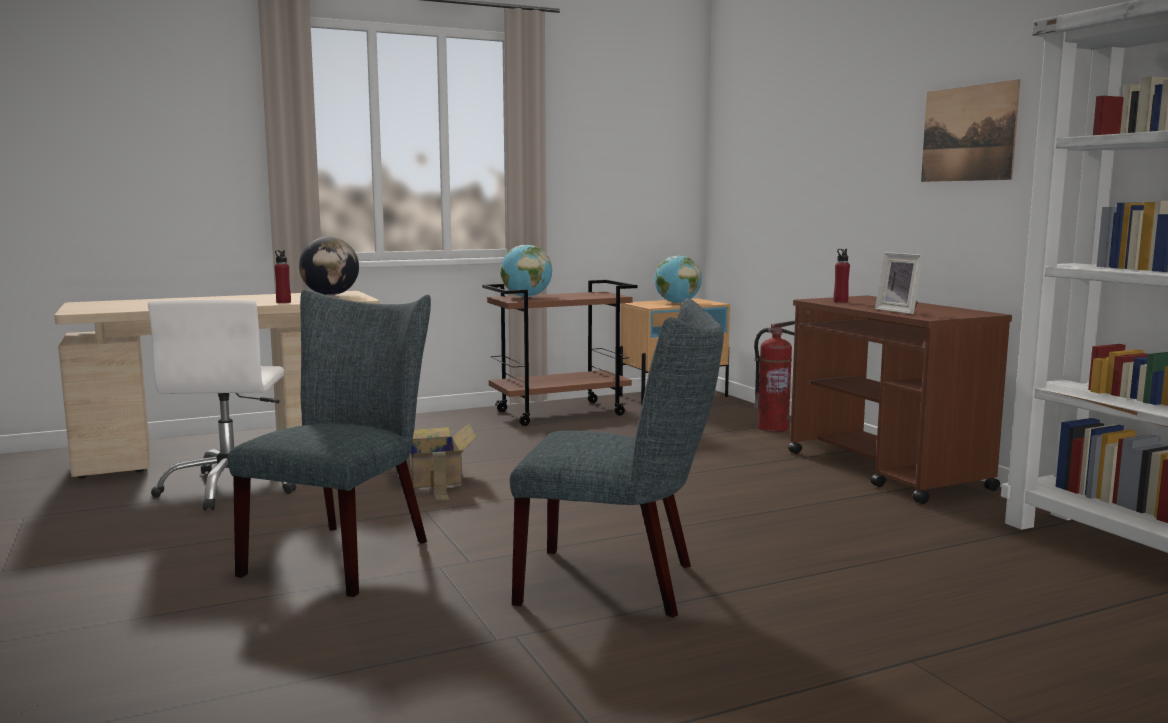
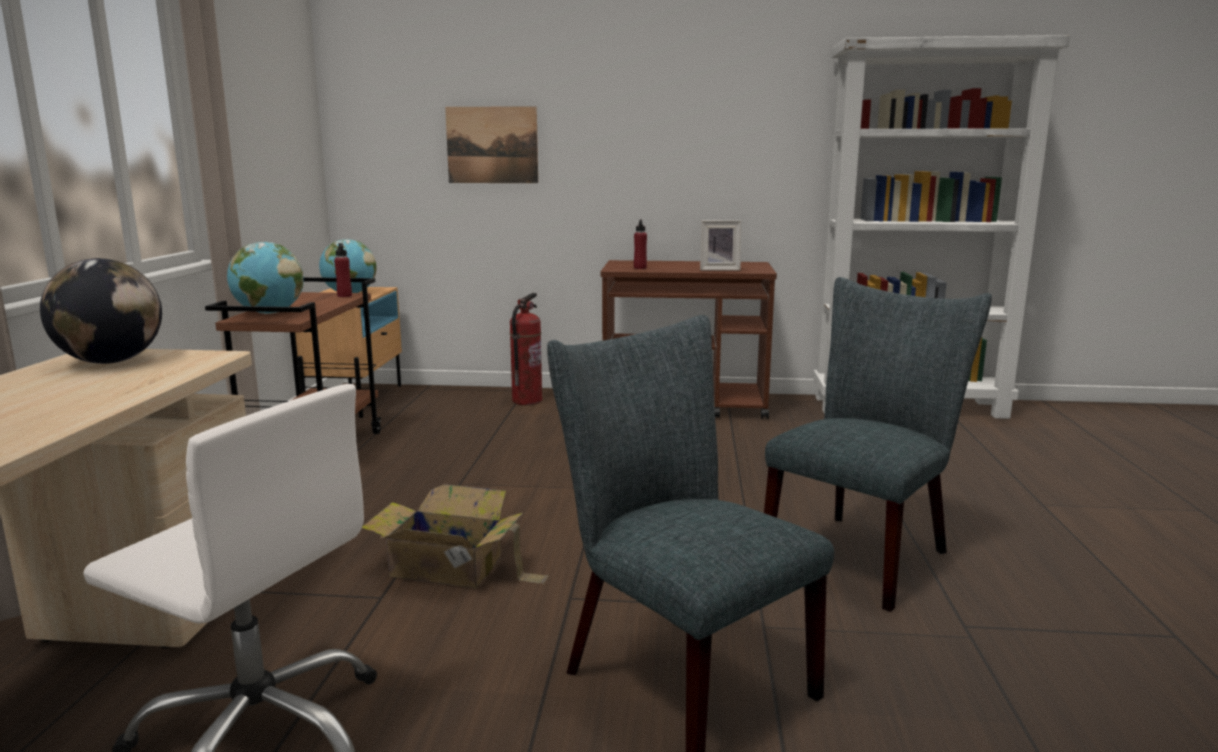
camera: 60 degrees left, 5 degrees up
red bottle [274,250,291,303] -> red bottle moved to [334,243,352,297]
picture [921,79,1020,182] -> picture moved to [445,106,538,183]

